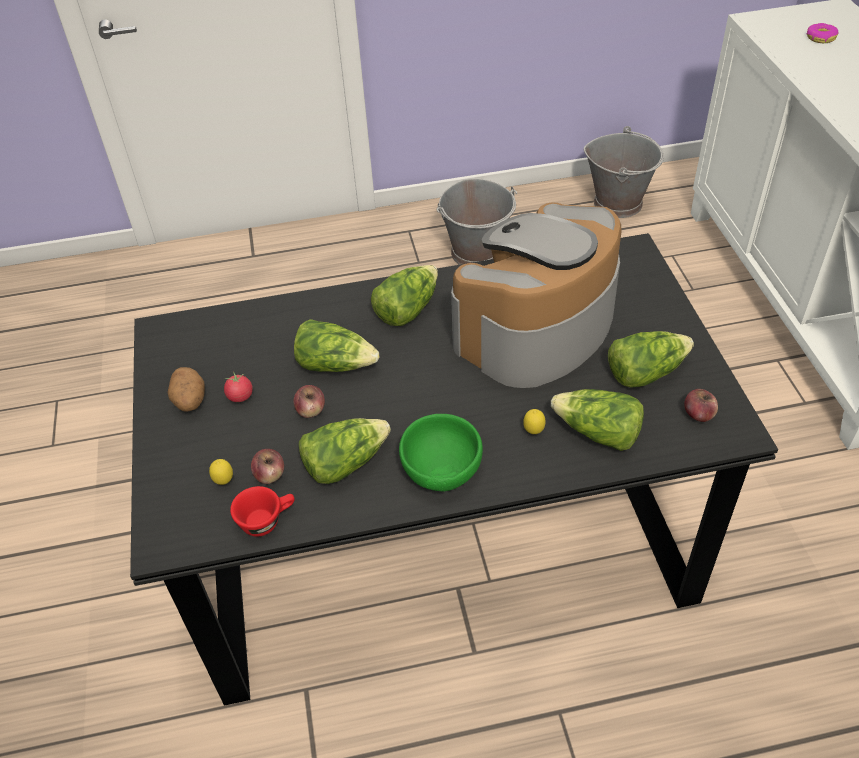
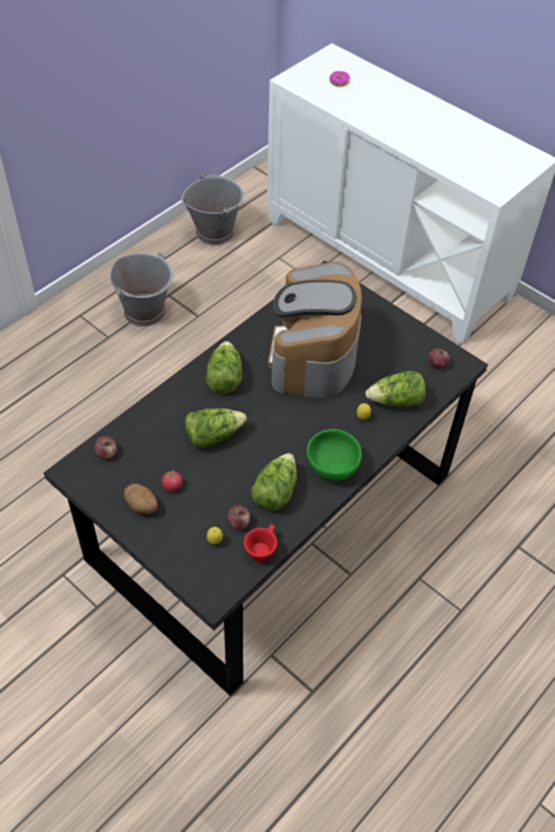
camera: 40 degrees left, 5 degrees up
apple [294,385,325,418] -> apple moved to [95,436,117,459]
lettuce [608,331,694,388] -> none

